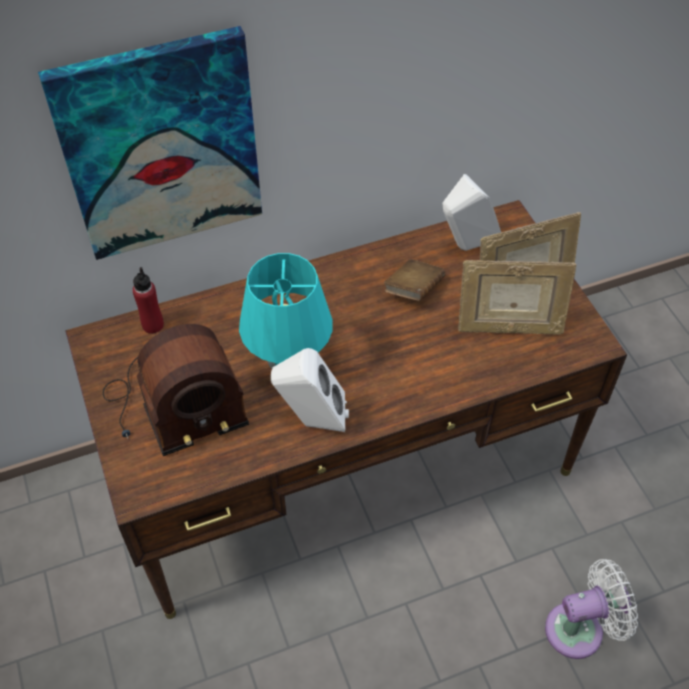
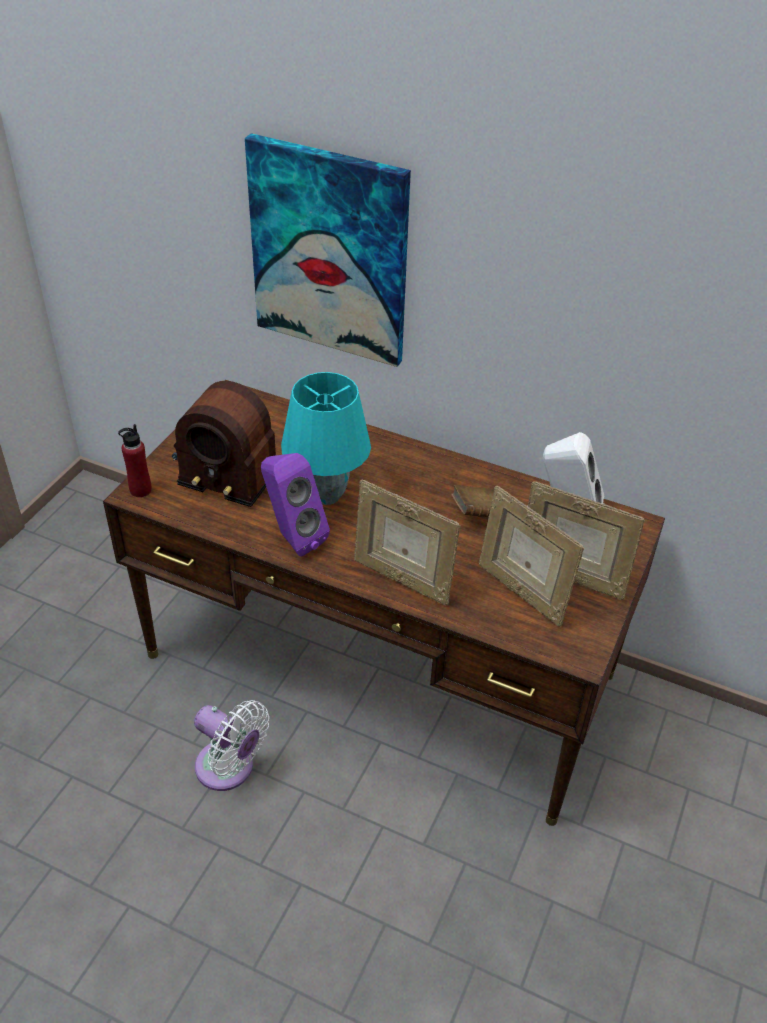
camera: 45 degrees right, 10 degrees down
red bottle [132,267,164,334] -> red bottle moved to [118,424,152,497]
white speaker [271,348,349,432] -> purple speaker [261,453,330,557]
white fan [545,559,638,659] -> white fan moved to [194,700,269,791]
none -> picture frame [354,480,460,605]

